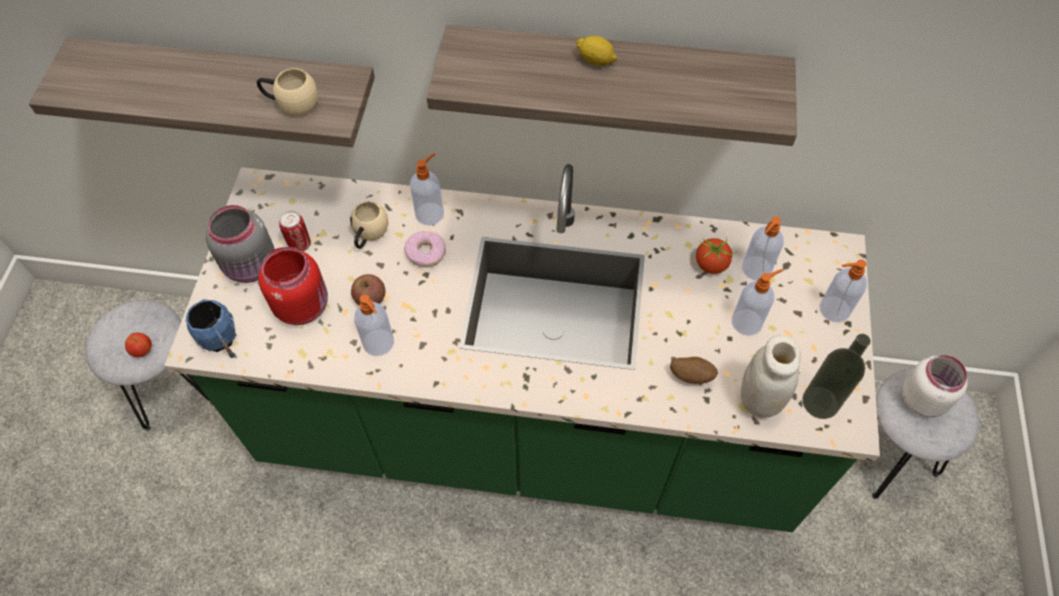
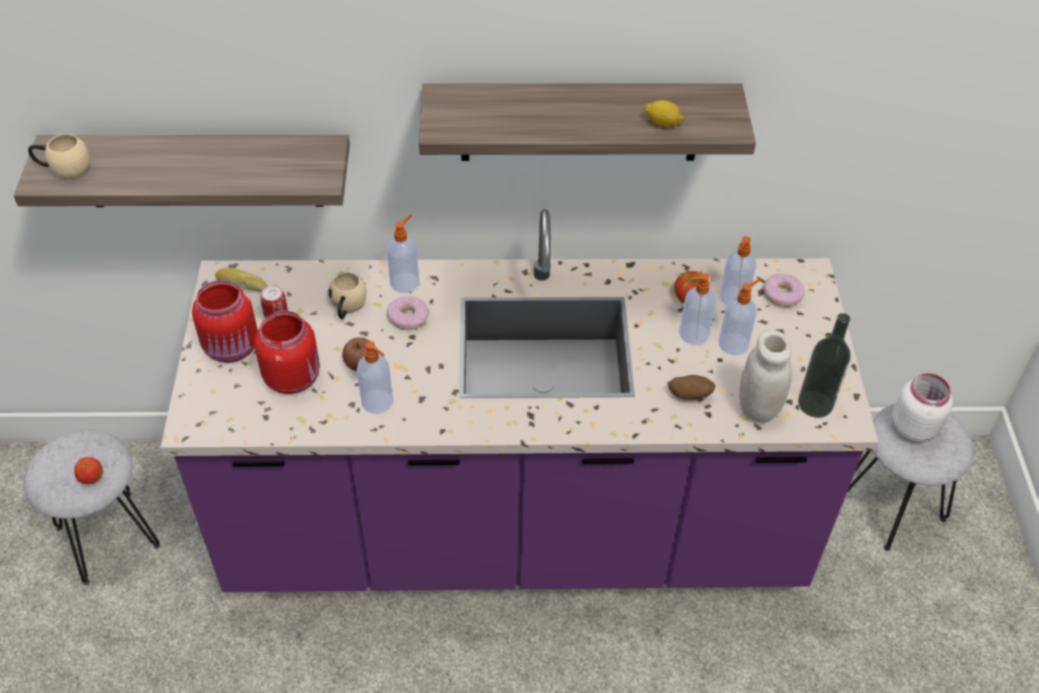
camera: 10 degrees left, 10 degrees down
green counter [164,164,880,532] -> purple counter [160,209,879,592]
blue mug [186,299,236,358] -> none
grey jar [206,205,275,283] -> red jar [192,280,258,363]
beige mug [257,68,318,116] -> beige mug moved to [28,134,90,179]
lemon [576,36,618,66] -> lemon moved to [643,100,685,127]
soap dispenser [819,259,867,322] -> soap dispenser moved to [679,273,716,345]
none -> bread [215,268,267,292]
none -> donut [763,274,805,307]

